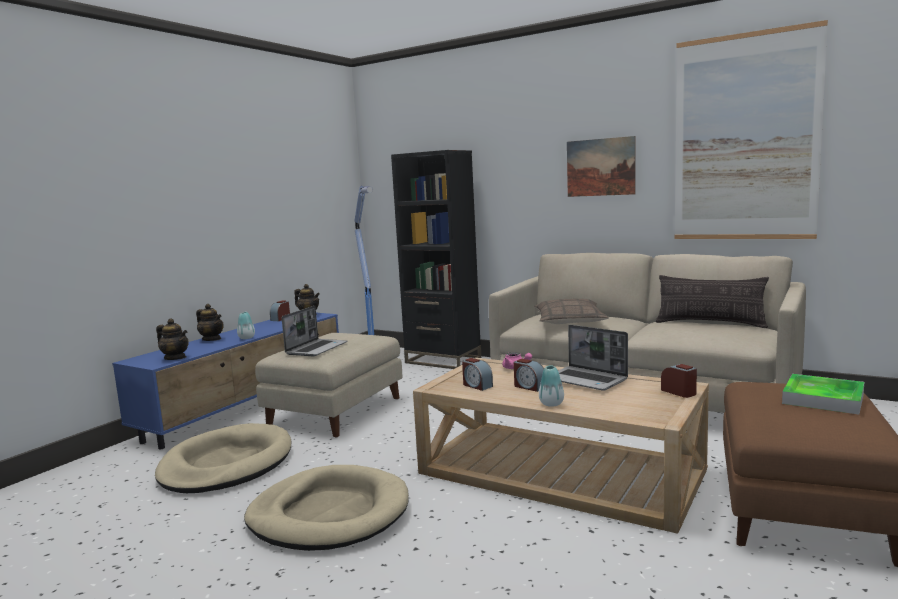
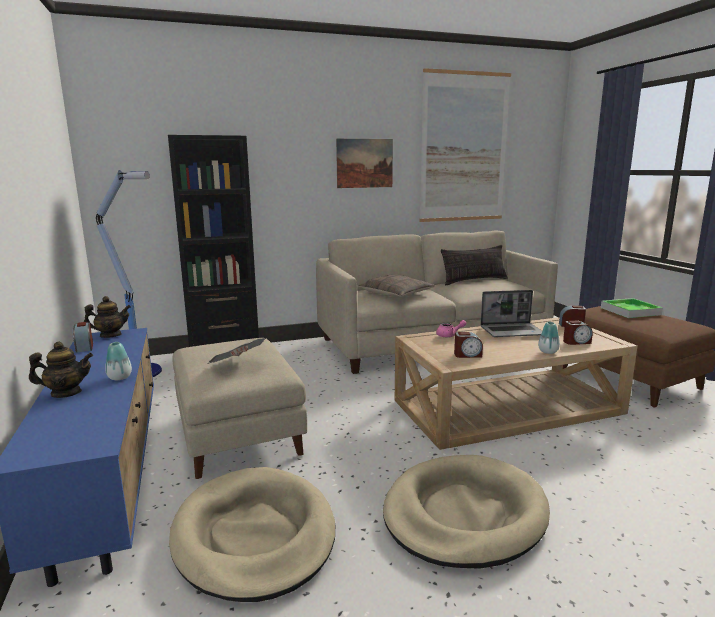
camera: 50 degrees left, 5 degrees up
teapot [156,319,189,360] -> none
laptop [282,306,347,356] -> newspaper [207,338,266,364]
alarm clock [514,359,544,392] -> alarm clock moved to [563,321,593,345]

